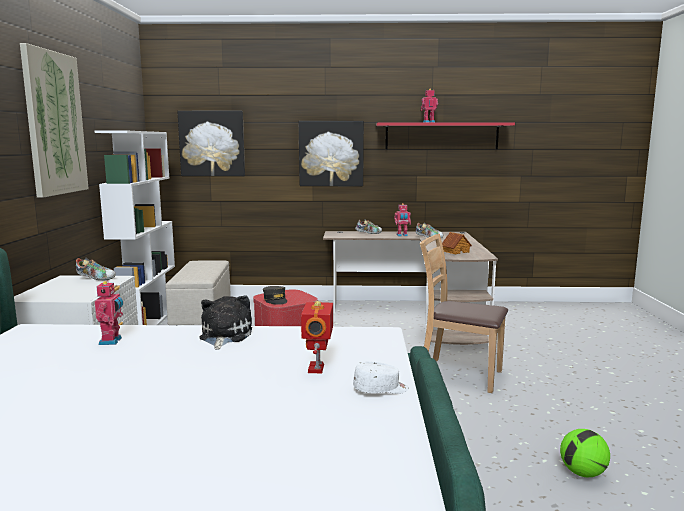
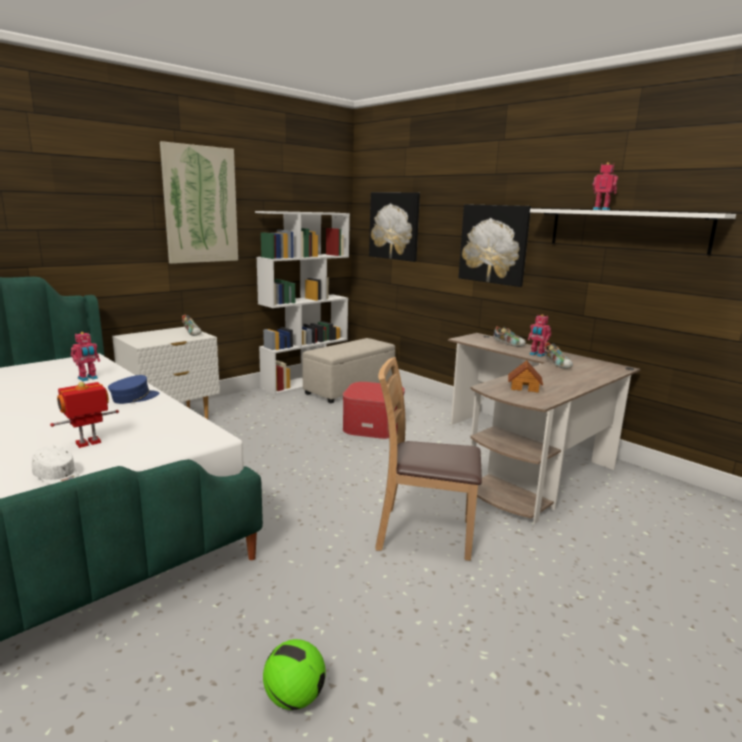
camera: 45 degrees right, 5 degrees up
plush toy [199,295,252,350] -> blue cap [108,375,159,404]
grey cap [263,286,287,305] -> none
red shelf [376,122,515,149] -> white shelf [530,209,736,255]
brown chair [420,234,508,393] -> brown chair turned 60 degrees counterclockwise [375,357,482,561]

